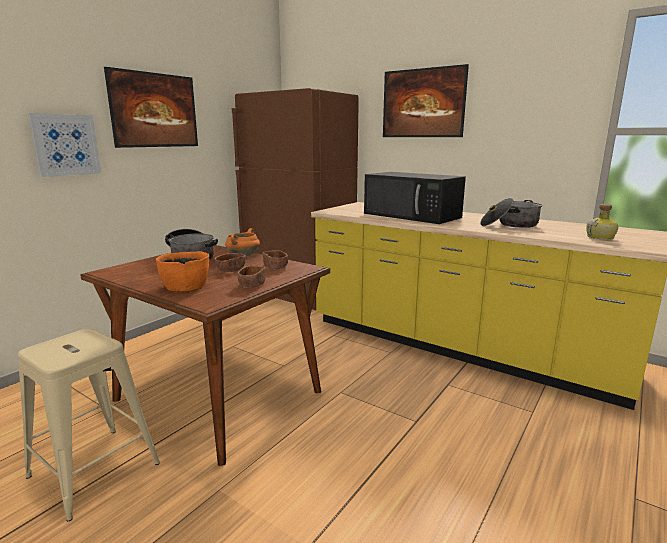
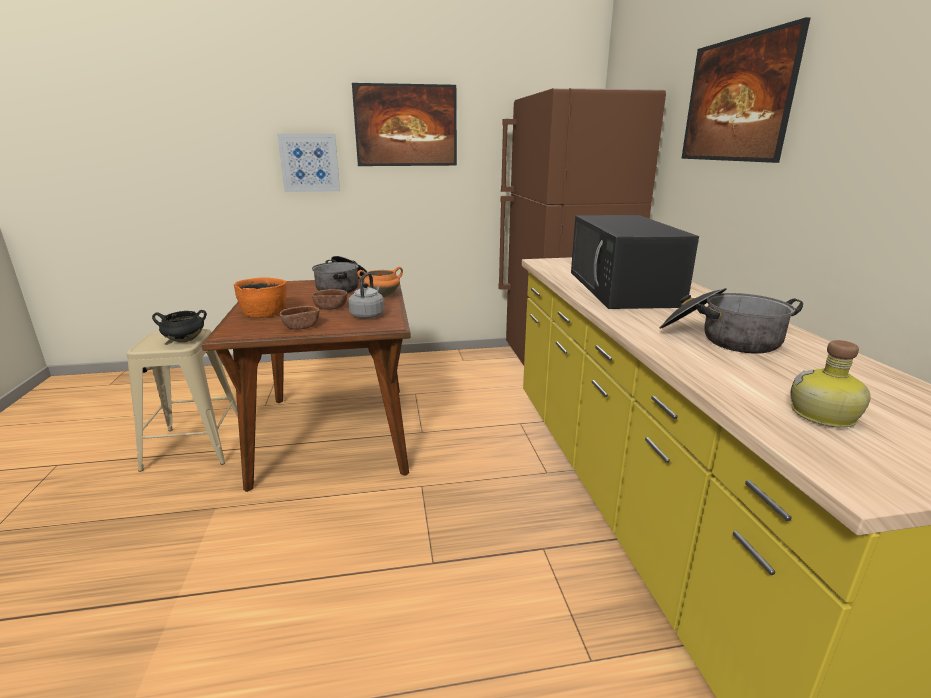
camera: 45 degrees right, 5 degrees up
brown bowl [263,250,288,269] -> grey kettle [348,273,385,319]
none -> black cooking pot [152,310,207,343]

